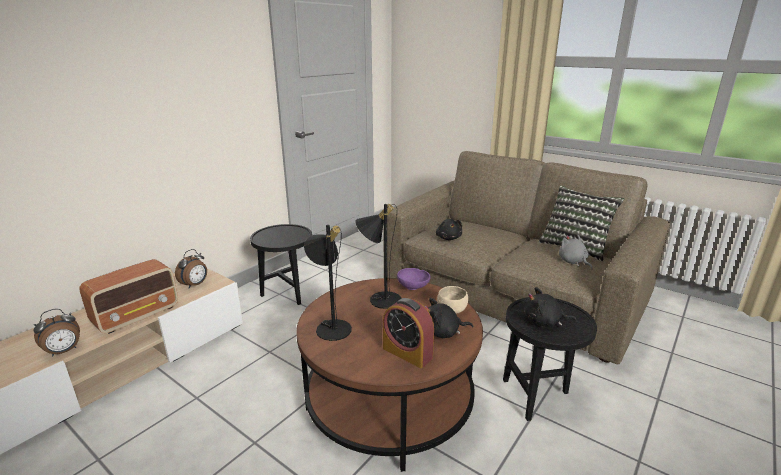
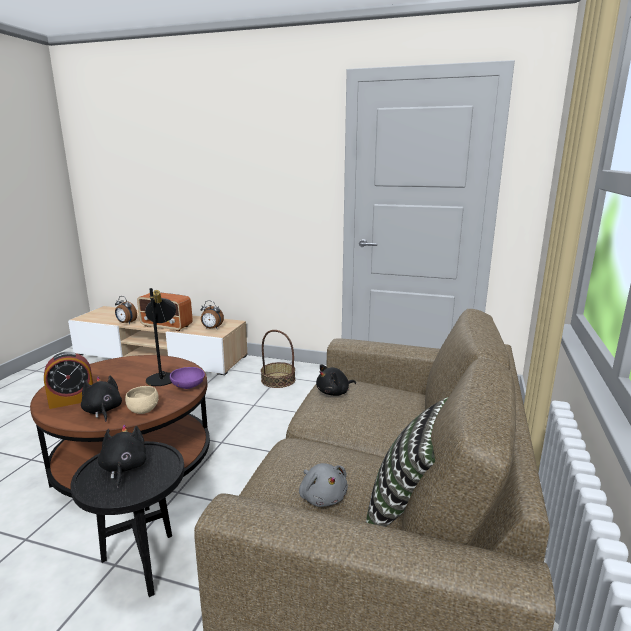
camera: 70 degrees right, 5 degrees down
black side table [250,224,312,305] -> basket [261,330,295,388]
black table lamp [304,225,352,341] -> none
alarm clock [383,298,434,368] -> alarm clock turned 135 degrees counterclockwise [44,352,93,409]
grey plush toy [559,235,592,270] -> grey plush toy turned 105 degrees clockwise [299,463,348,507]

